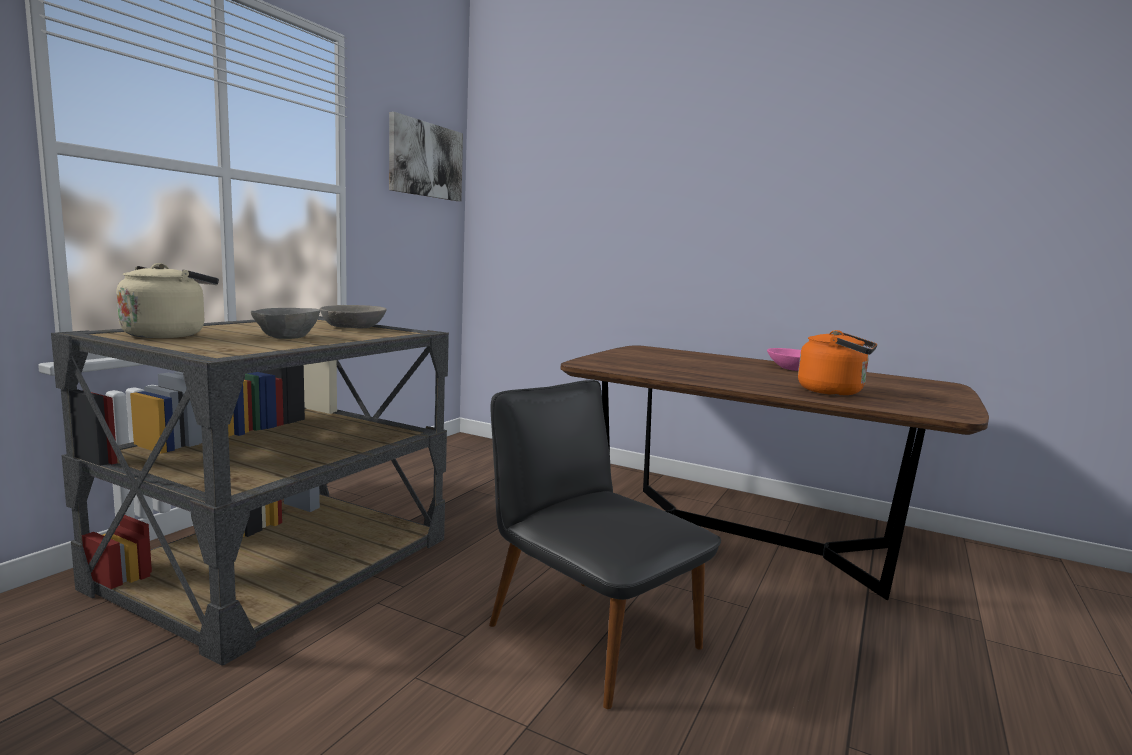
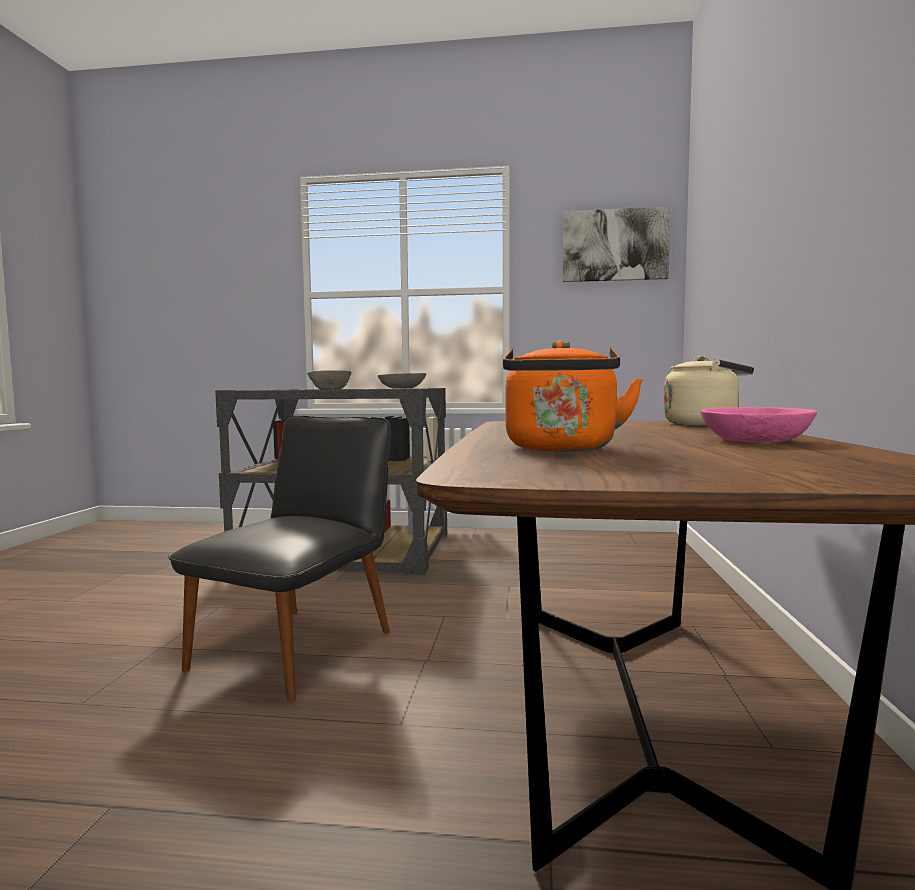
camera: 70 degrees right, 5 degrees down
beige kettle [116,263,219,338] -> beige kettle moved to [663,356,754,426]

